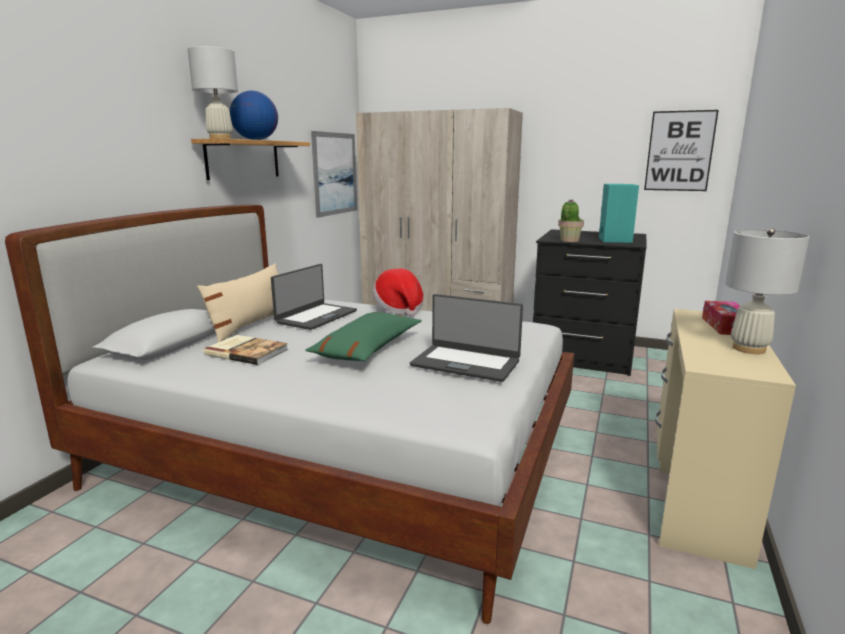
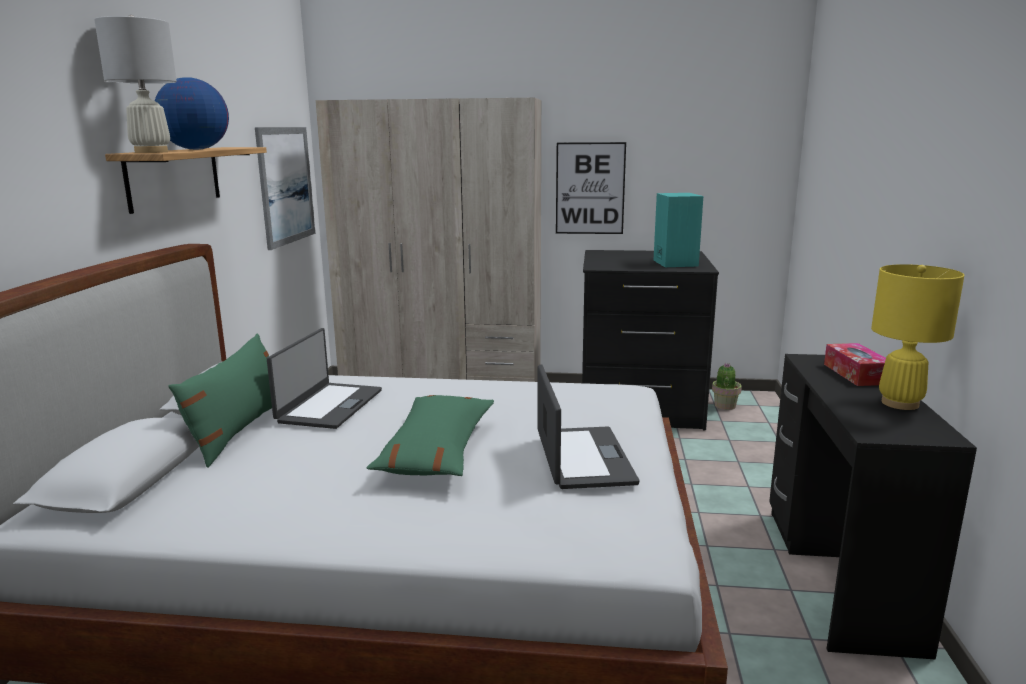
camera: 15 degrees left, 0 degrees up
beige pillow [197,263,279,342] -> green pillow [169,333,272,468]
book [203,335,288,365] -> none
hat [373,269,424,316] -> none
laptop [410,294,523,382] -> laptop turned 105 degrees counterclockwise [537,365,640,489]
potted plant [558,200,584,242] -> potted plant moved to [712,362,742,410]
picture [644,110,719,191] -> picture moved to [556,142,626,234]
beige desk [655,309,796,569] -> black desk [769,354,977,660]
white table lamp [725,228,809,354] -> yellow table lamp [871,264,964,410]

